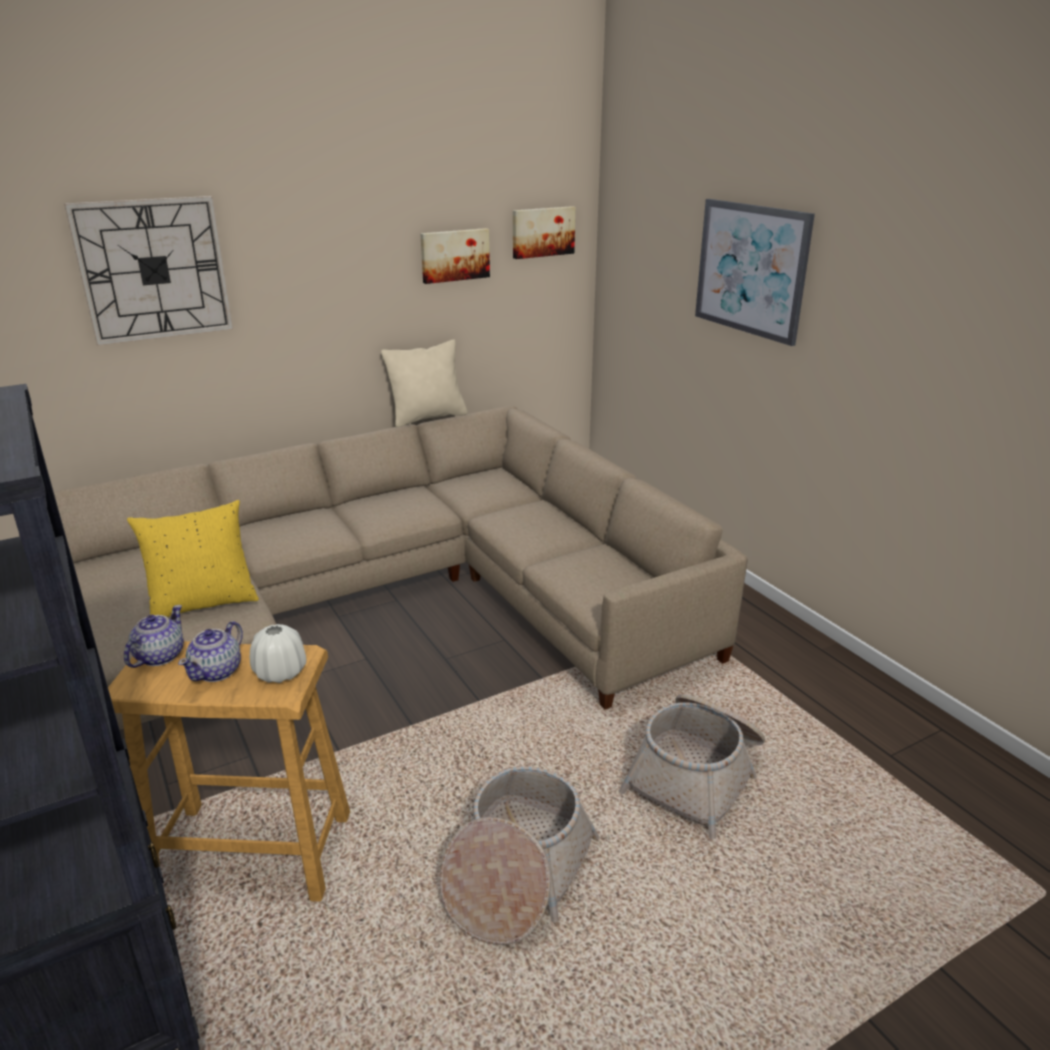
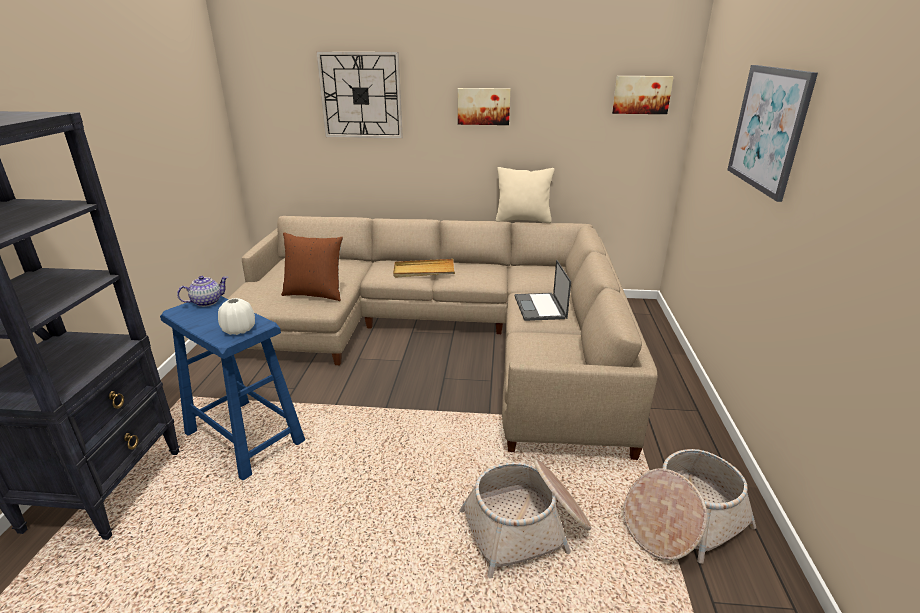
camera: 35 degrees right, 0 degrees up
beige stool [108,641,350,902] -> blue stool [160,296,305,480]
yellow pillow [127,500,259,617] -> brown pillow [281,232,343,301]
teapot [178,621,243,682] -> none
picture [420,228,490,284] -> picture moved to [458,88,510,125]
basket [440,767,600,945] -> basket moved to [624,449,756,564]
none -> beige tray [393,259,455,278]
none -> laptop [515,260,571,321]

